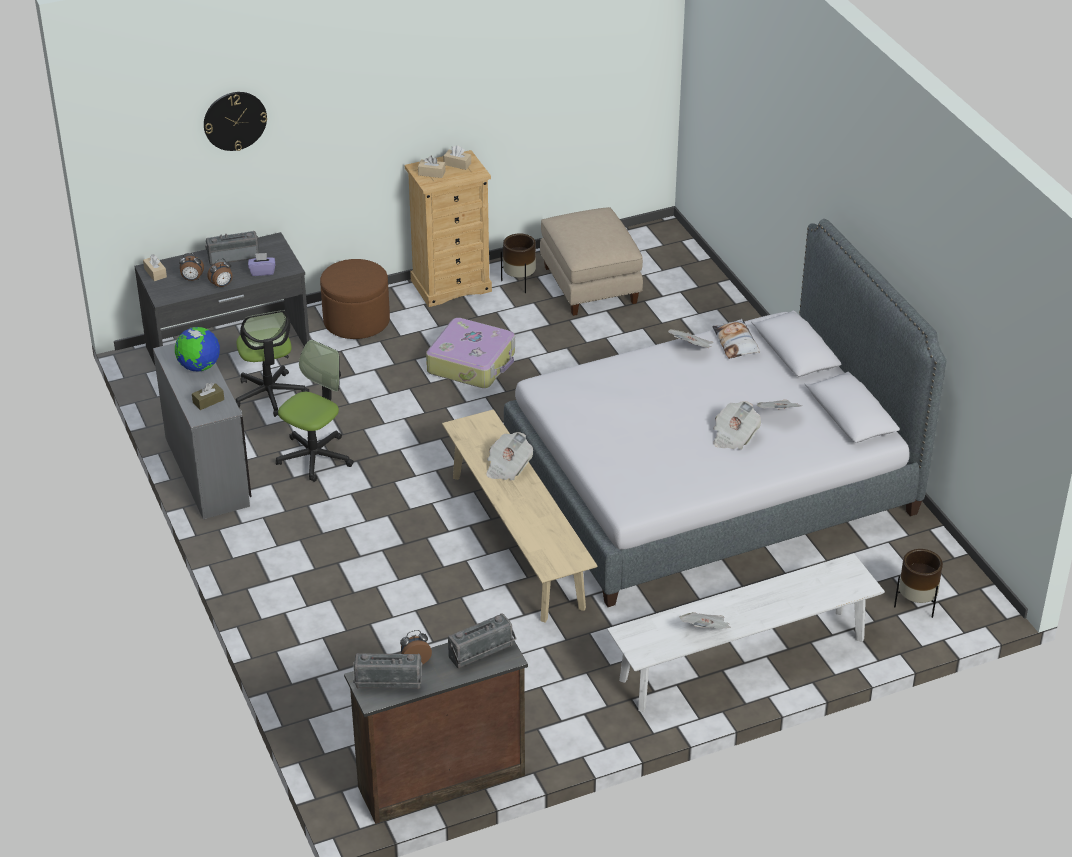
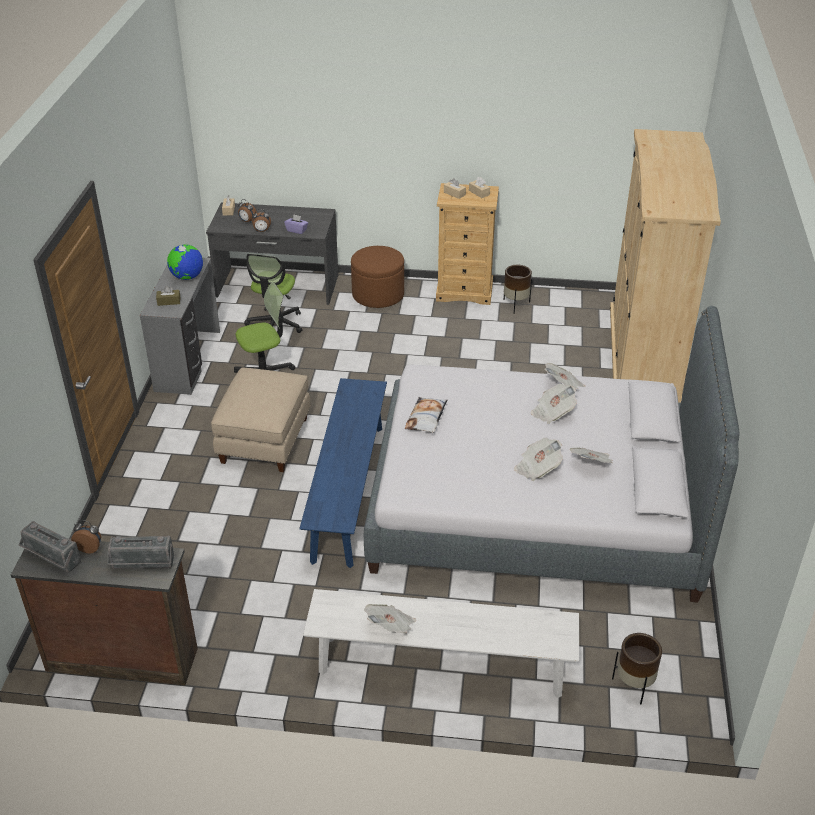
camera: 30 degrees right, 0 degrees up
wall clock [204,92,267,151] -> none
radio [205,231,259,265] -> none
suitcase [426,318,515,388] -> none
beige bench [442,409,598,623] -> blue bench [300,378,387,568]
newspaper [486,432,533,480] -> newspaper moved to [531,384,577,424]
beige ottoman [540,207,643,316] -> beige ottoman moved to [211,367,311,472]
pillow [712,319,760,359] -> pillow moved to [405,397,447,433]
none -> beige wardrobe [610,129,721,403]

